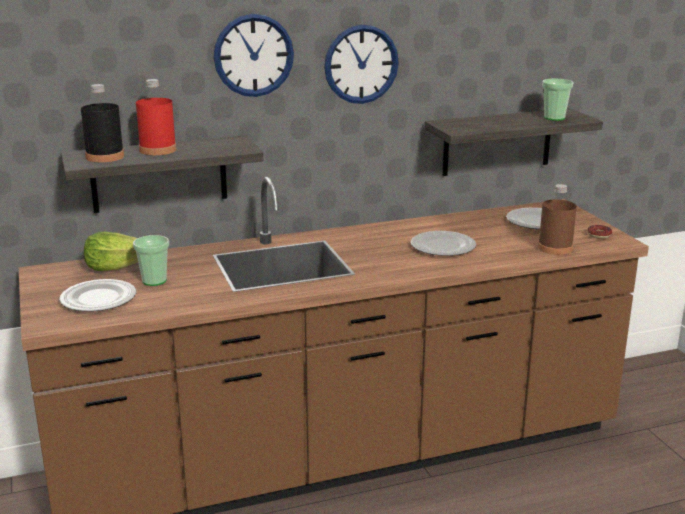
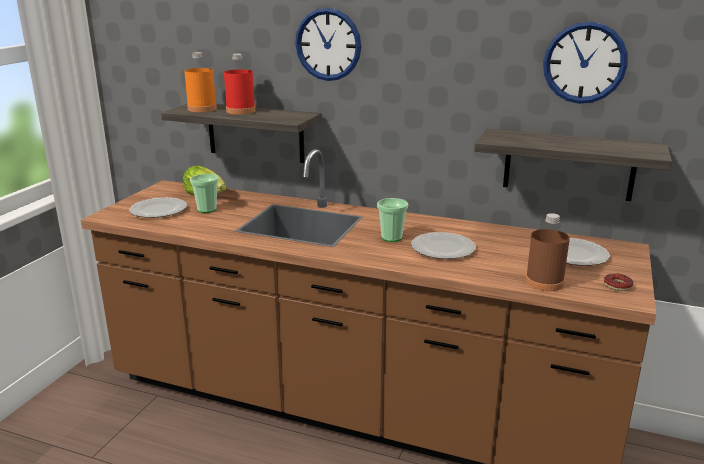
camera: 40 degrees right, 0 degrees up
black bottle [81,84,124,162] -> orange bottle [184,52,217,112]
wall clock [324,25,399,104] -> wall clock moved to [543,21,628,104]
cup [542,79,573,121] -> cup moved to [377,198,408,242]

